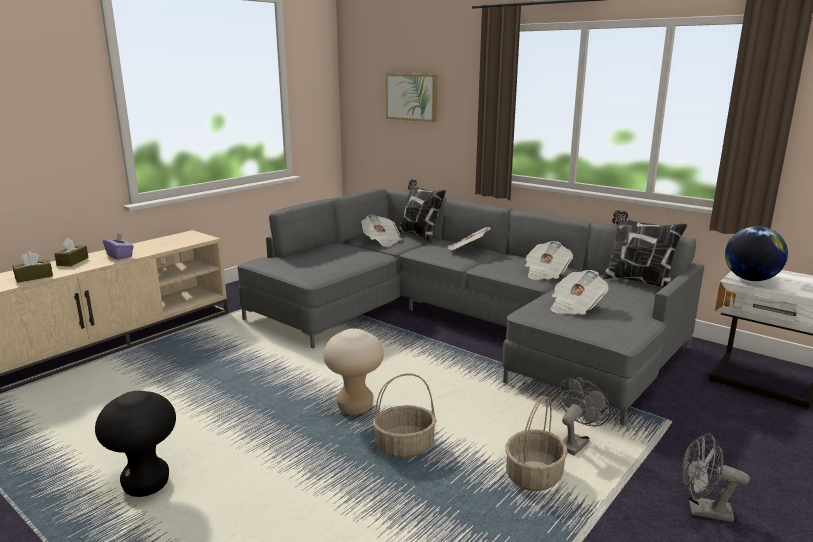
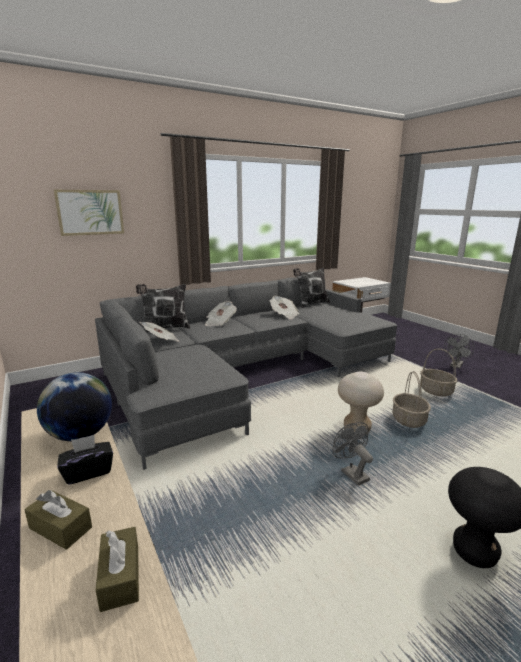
camera: 70 degrees left, 0 degrees up
purple tissue box [103,233,134,260] -> black tissue box [57,435,113,485]
newspaper [551,270,608,315] -> none
grey fan [558,377,610,456] -> grey fan moved to [333,422,373,485]
globe [725,226,788,281] -> globe moved to [37,372,112,441]

